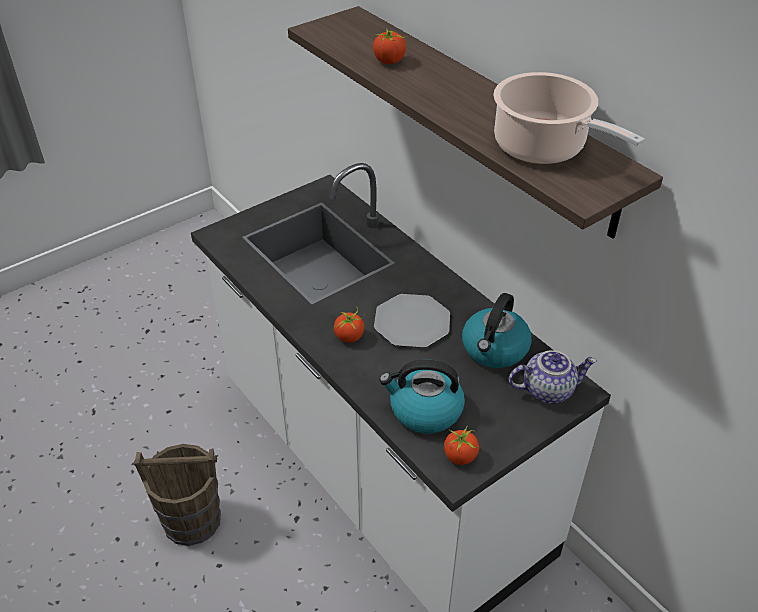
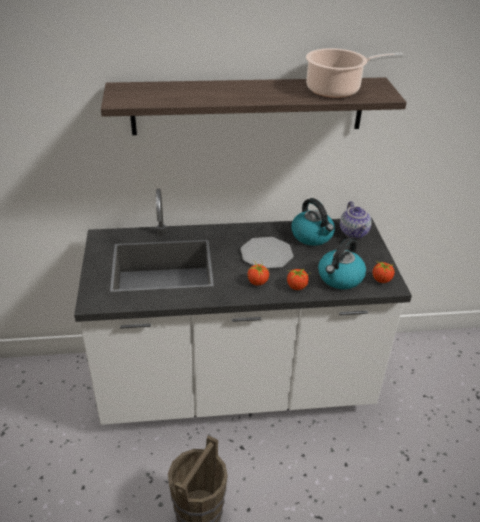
camera: 60 degrees left, 5 degrees down
tomato [373,28,407,64] -> tomato moved to [287,267,309,290]
teapot [509,350,597,404] -> teapot turned 150 degrees clockwise [340,201,372,239]

